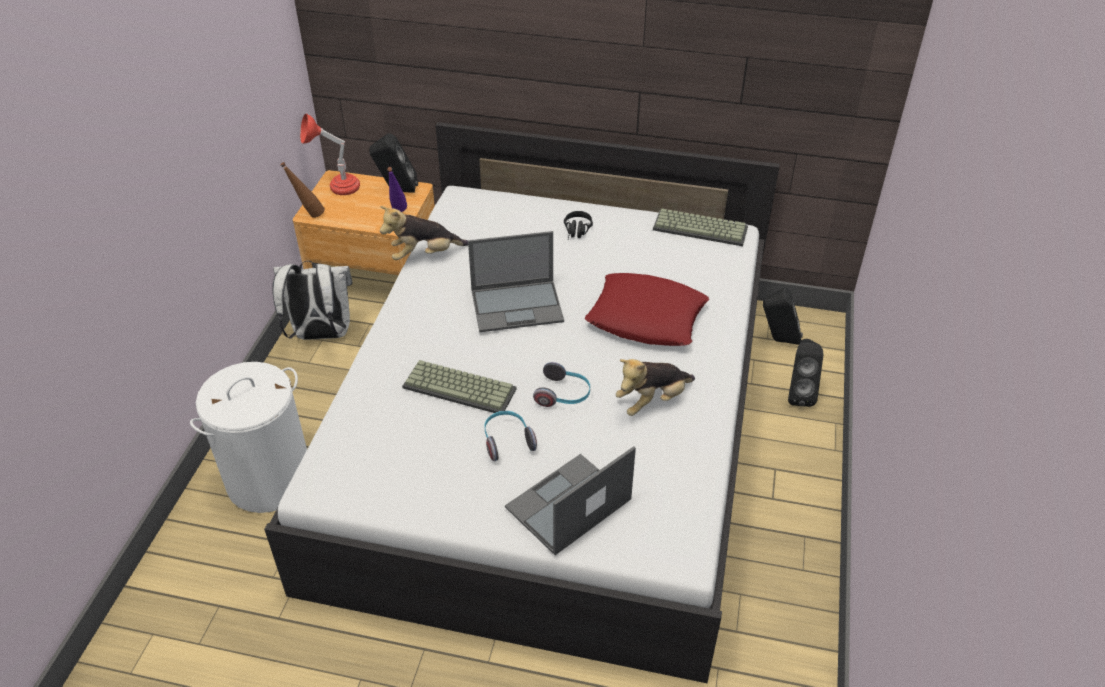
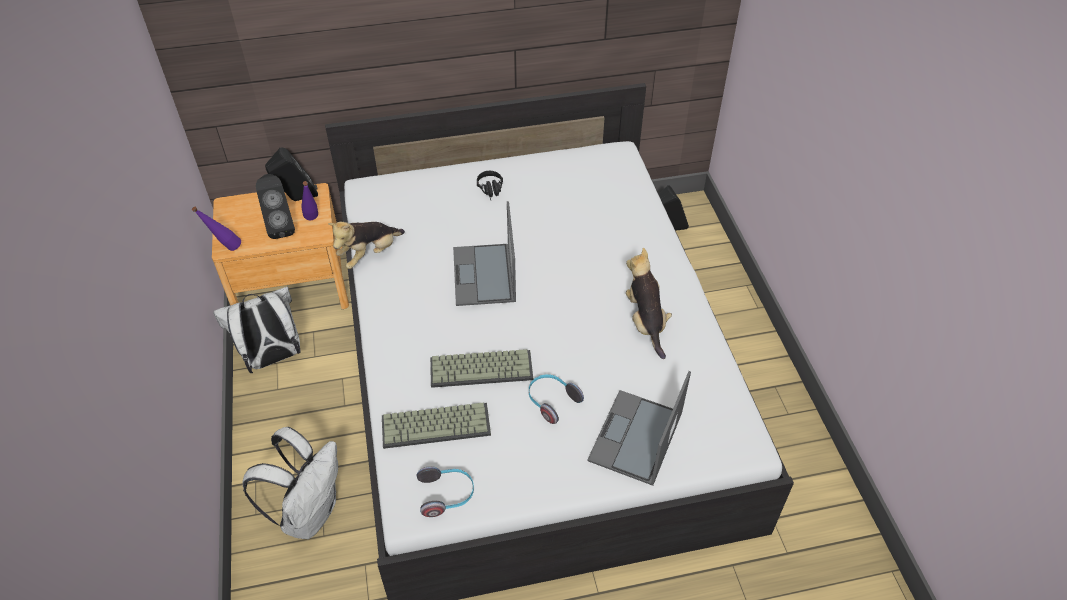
camera: 25 degrees left, 5 degrees up
white laundry basket [190,362,307,513] -> white backpack [243,427,338,539]
brown bottle [280,162,325,218] -> purple bottle [192,207,241,251]
red table lamp [300,114,360,195] -> none
laptop [468,231,564,332] -> laptop turned 120 degrees clockwise [453,201,516,306]
headphones [533,362,590,407] -> headphones moved to [417,466,474,517]
red pillow [585,273,709,346] -> none
plush toy [616,359,695,416] -> plush toy turned 135 degrees clockwise [626,248,672,359]
keyboard [653,208,748,246] -> keyboard moved to [382,403,491,449]
black speaker [788,339,823,407] -> black speaker moved to [256,174,295,239]

